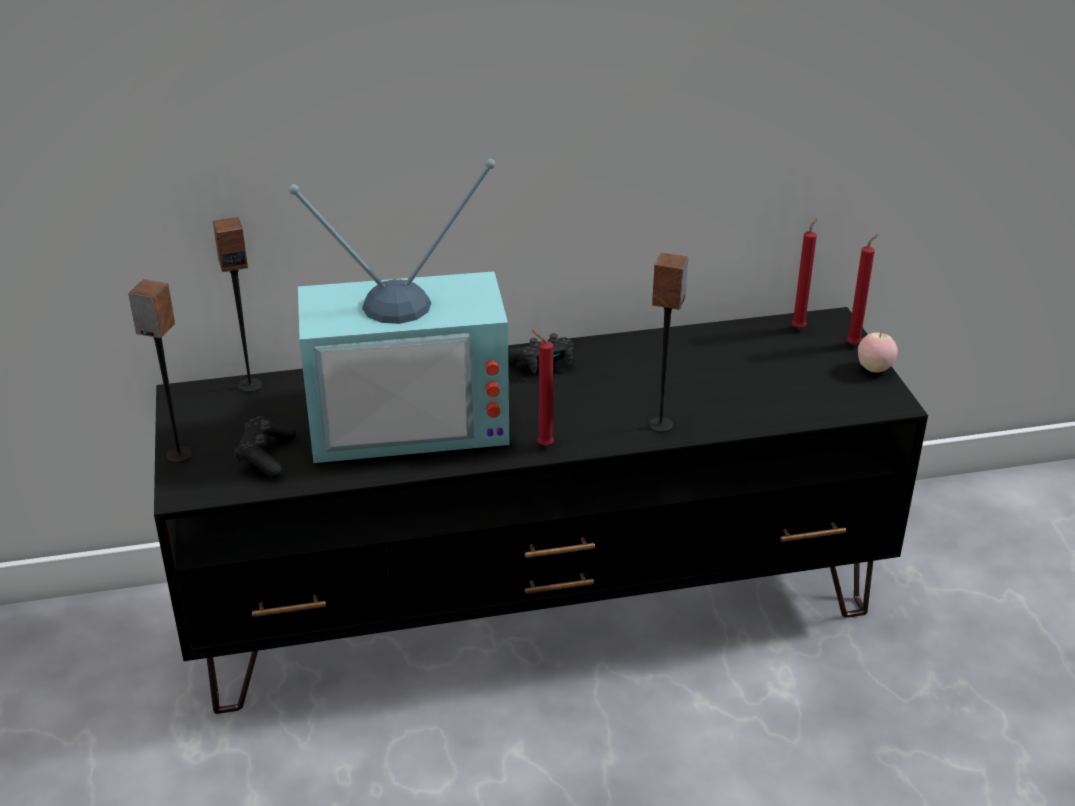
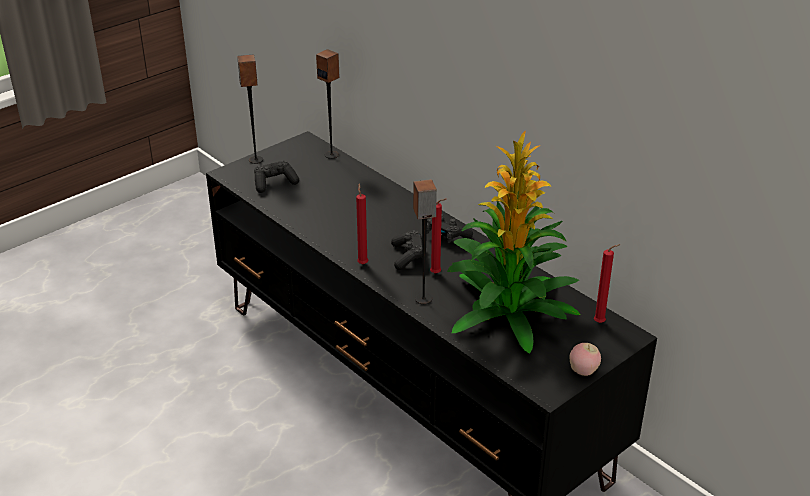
camera: 60 degrees right, 0 degrees up
television [288,159,509,463] -> none
red candle [847,234,878,345] -> red candle moved to [430,199,446,274]
none -> black game controller [391,230,422,270]
none -> potted plant [447,130,581,354]

